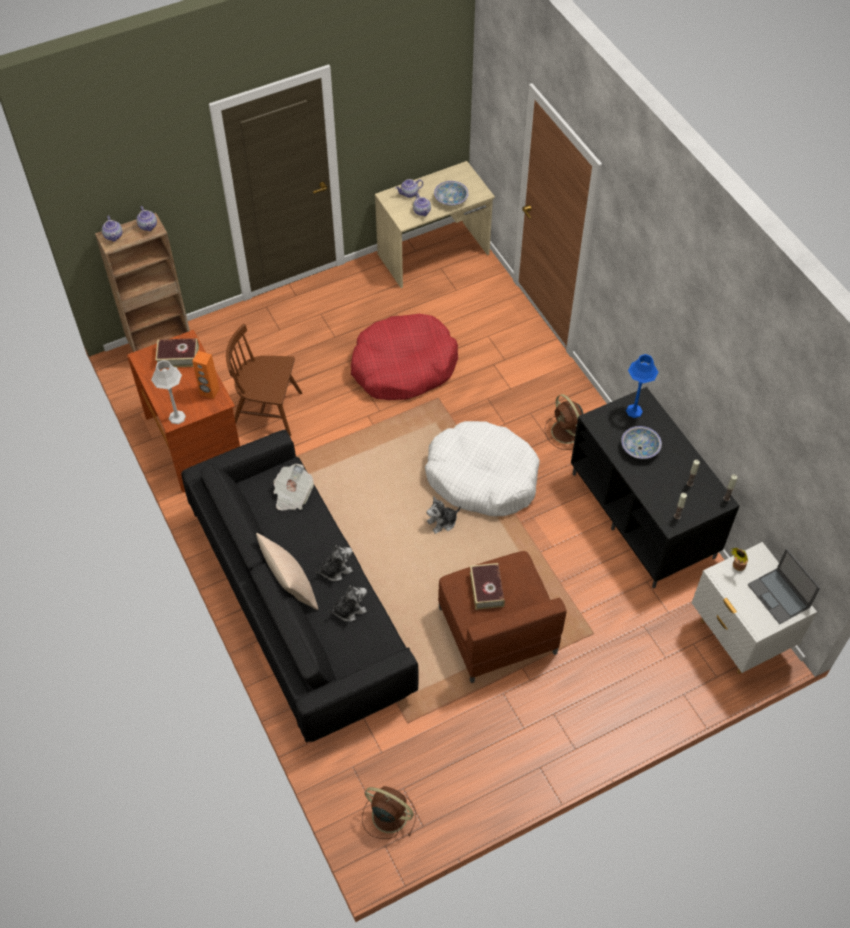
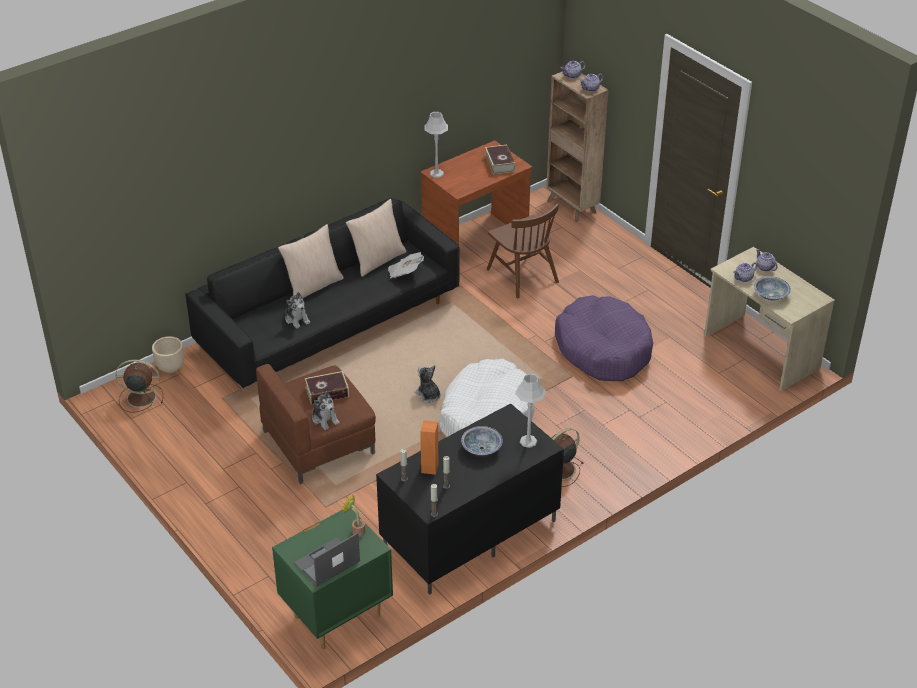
camera: 80 degrees right, 15 degrees down
orange speaker [192,351,220,399] -> orange speaker moved to [420,420,438,475]
brown chair [226,324,302,436] -> brown chair turned 150 degrees clockwise [487,204,559,298]
plush toy [315,545,353,581] -> plush toy moved to [312,391,340,430]
red dog bed [351,314,458,400] -> purple dog bed [555,295,653,381]
brown fan [362,786,416,839] -> brown fan turned 105 degrees counterclockwise [116,360,163,412]
blue table lamp [626,354,659,418] -> grey table lamp [515,373,546,448]
white nightstand [692,542,817,674] -> green nightstand [272,509,393,649]
none -> beige planter [152,336,184,373]
none -> beige pillow [346,199,407,277]

